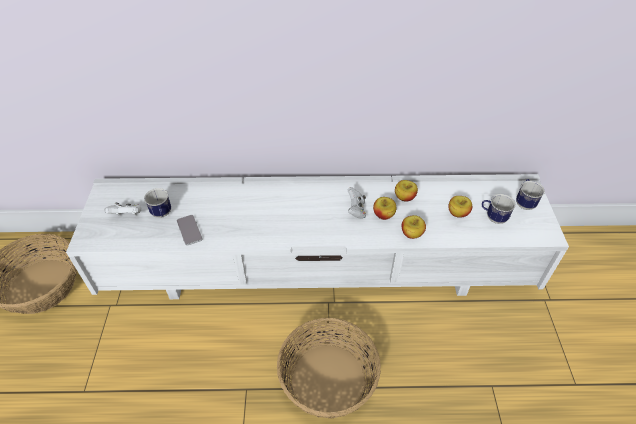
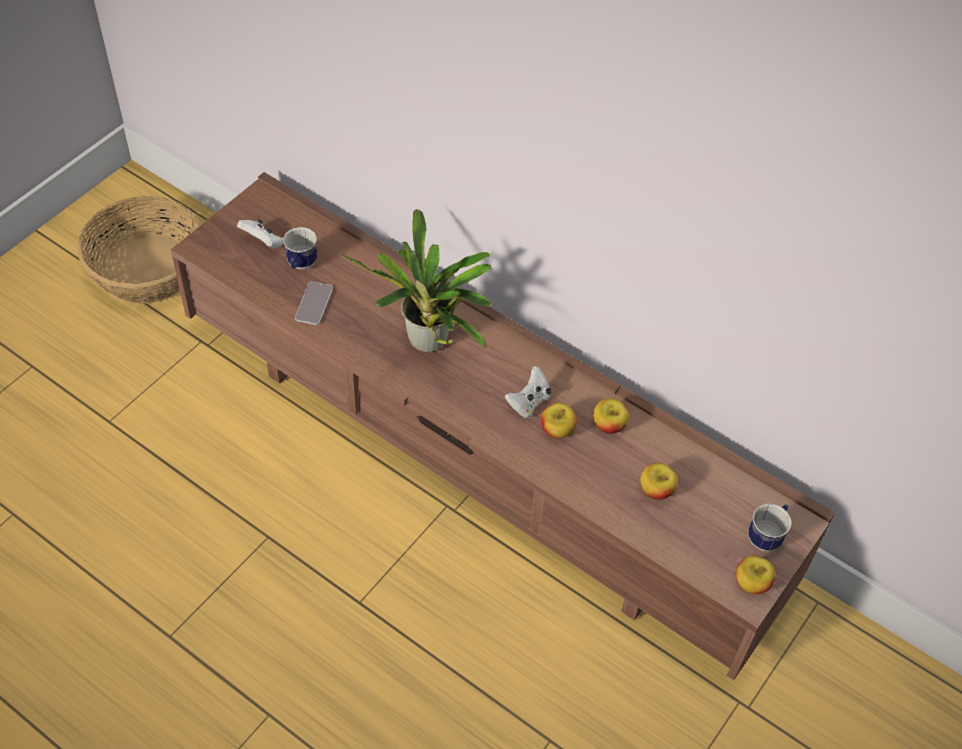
camera: 35 degrees right, 5 degrees up
white tv stand [66,174,569,299] -> brown tv stand [171,172,835,680]
basket [277,318,381,418] -> none
apple [402,215,426,239] -> apple moved to [736,556,775,594]
mug [482,194,515,224] -> none
none -> potted plant [342,209,492,352]

